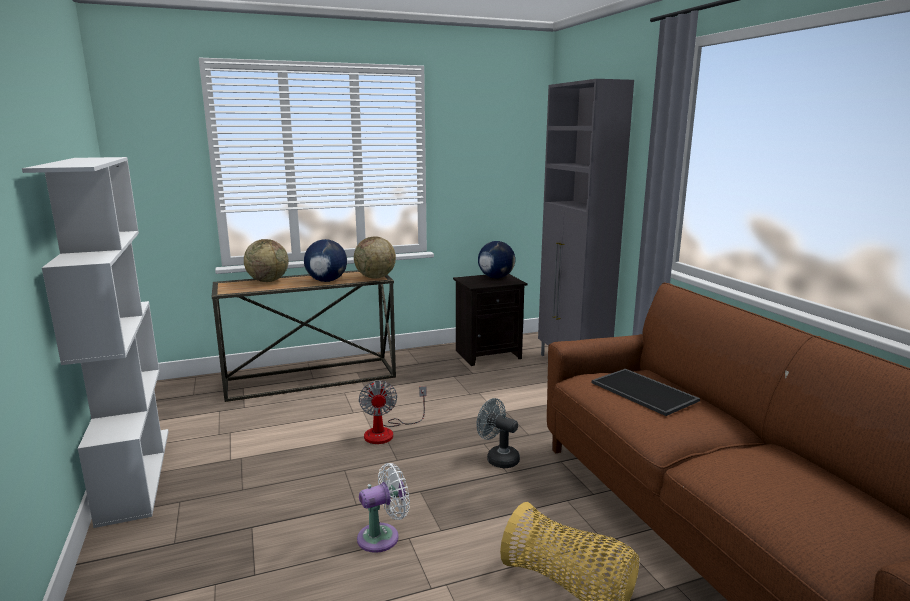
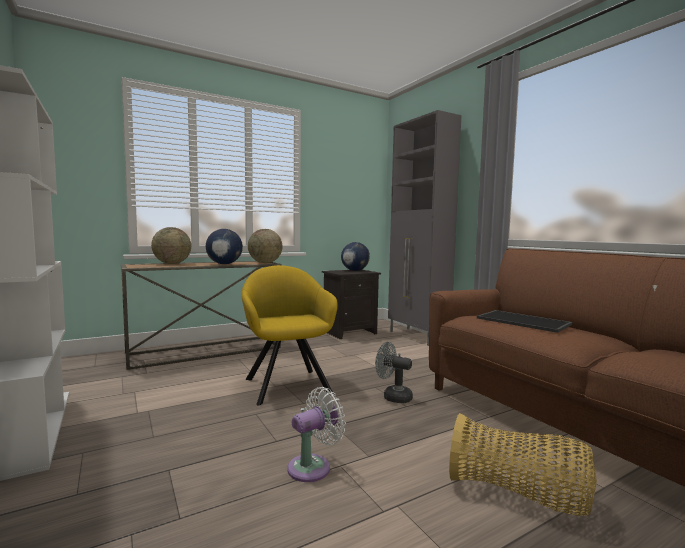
camera: 10 degrees left, 10 degrees down
fan [359,380,427,444] -> yellow armchair [241,265,338,406]

